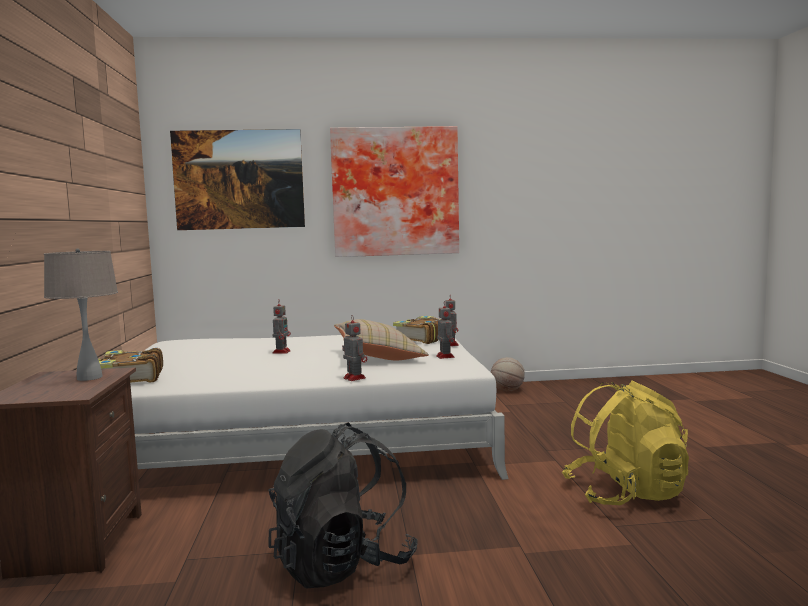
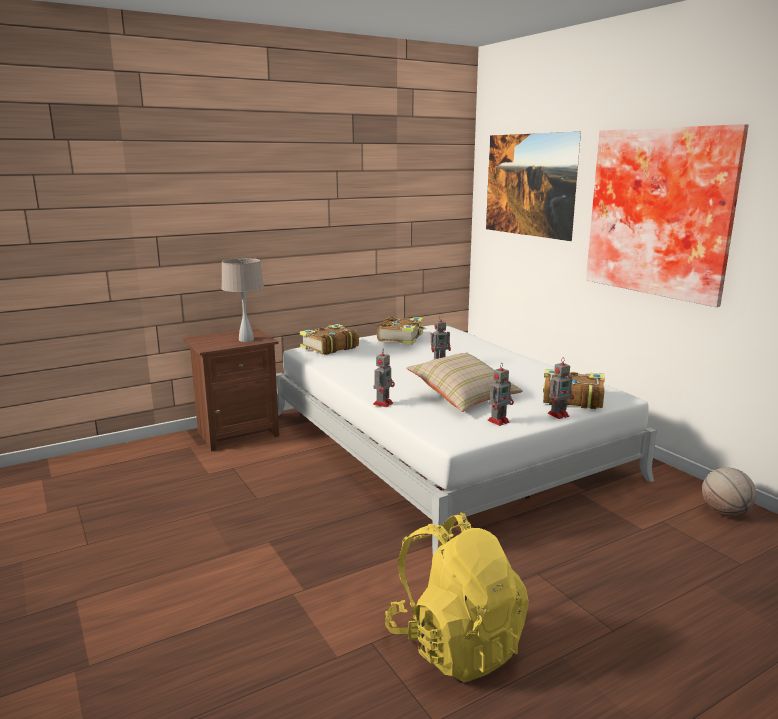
camera: 65 degrees right, 10 degrees up
black backpack [268,423,418,588] -> none
none -> book [377,316,427,344]

